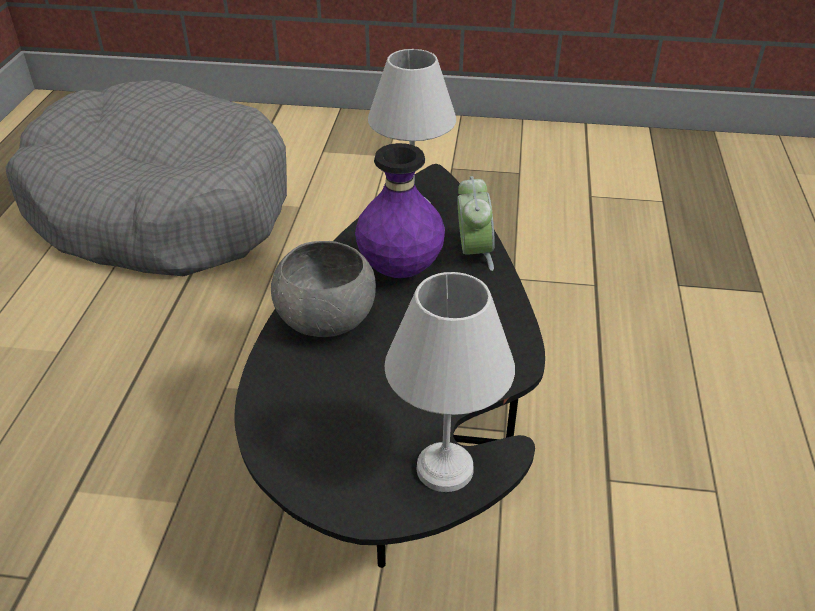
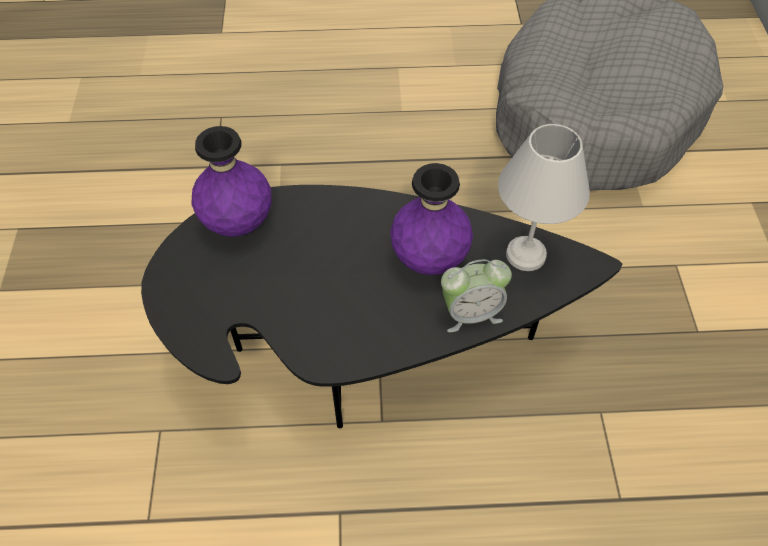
camera: 80 degrees right, 15 degrees up
grey bowl [271,241,376,337] -> none
white table lamp [385,272,515,492] -> none
none -> purple vase [191,126,272,237]

